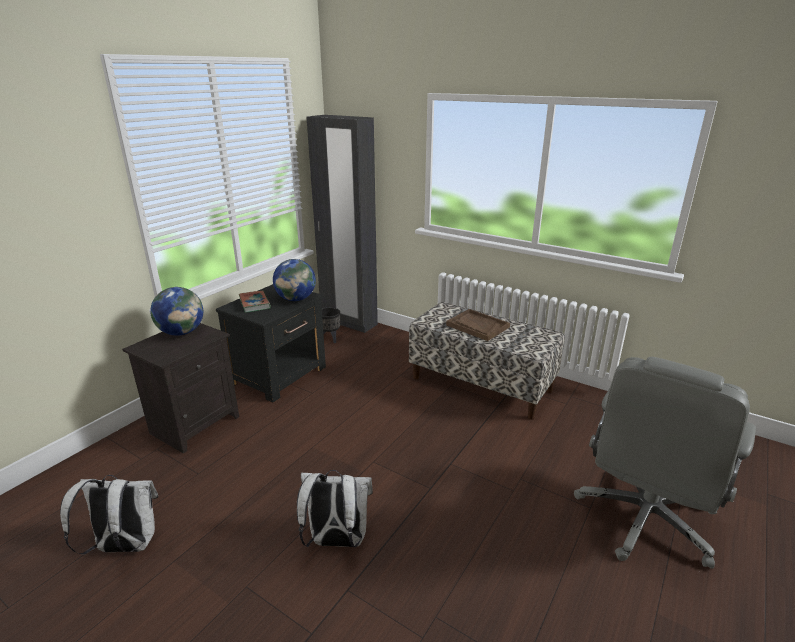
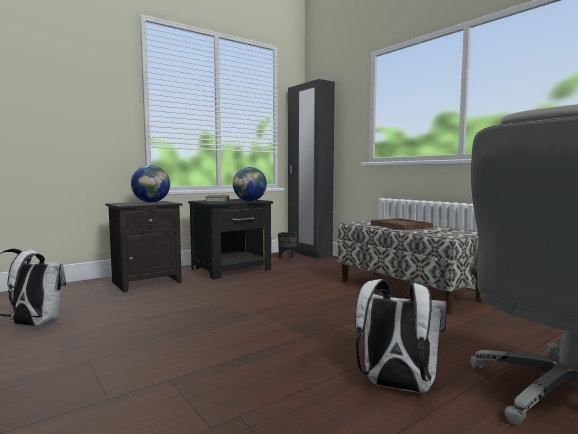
camera: 20 degrees right, 20 degrees down
white backpack [297,470,373,547] -> white backpack moved to [355,279,447,393]

